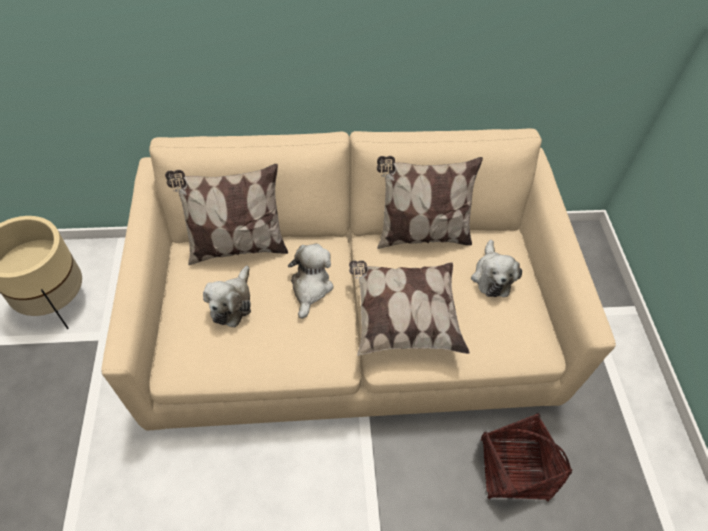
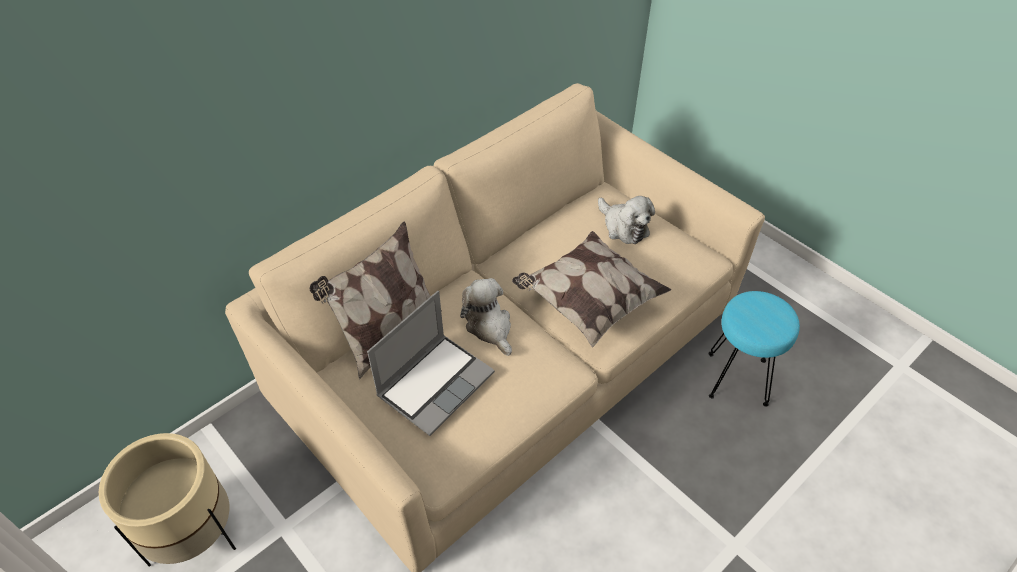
camera: 35 degrees left, 5 degrees down
plush toy [203,266,251,327] -> laptop [367,291,495,436]
pillow [377,156,483,249] -> none
basket [481,413,572,502] -> turquoise stool [708,291,800,407]

